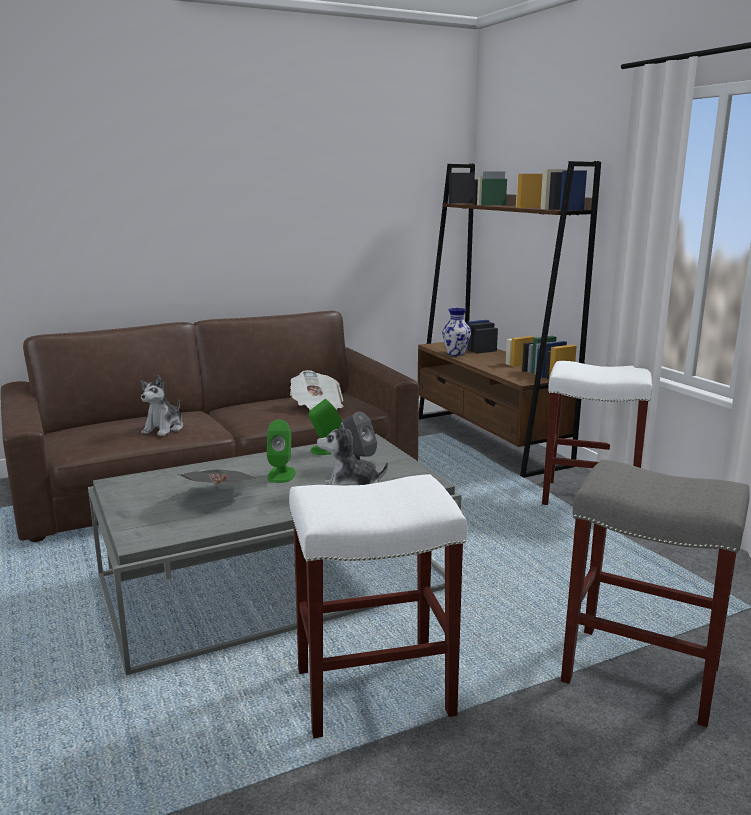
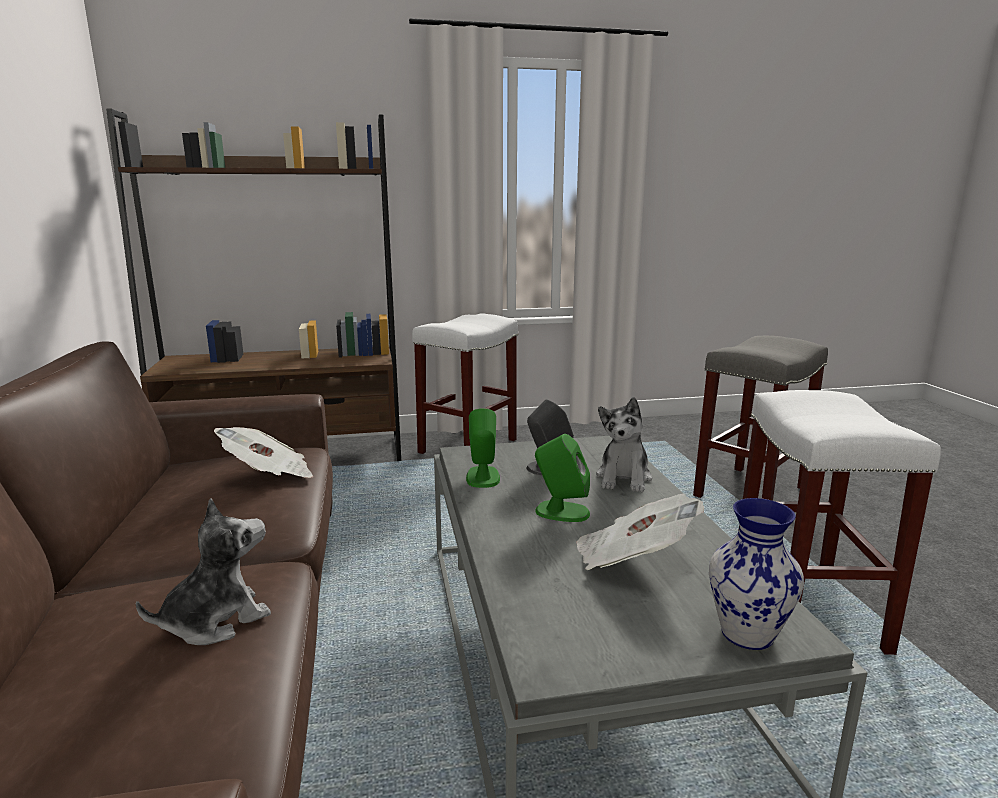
camera: 75 degrees left, 0 degrees up
plush toy [140,375,183,436] -> plush toy turned 75 degrees counterclockwise [136,498,271,645]
vase [442,308,471,356] -> vase moved to [709,498,804,650]

